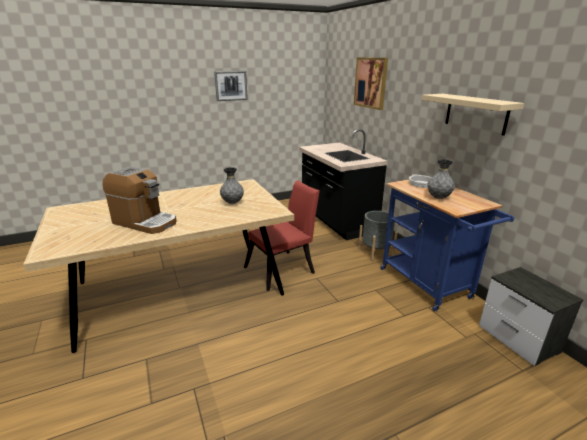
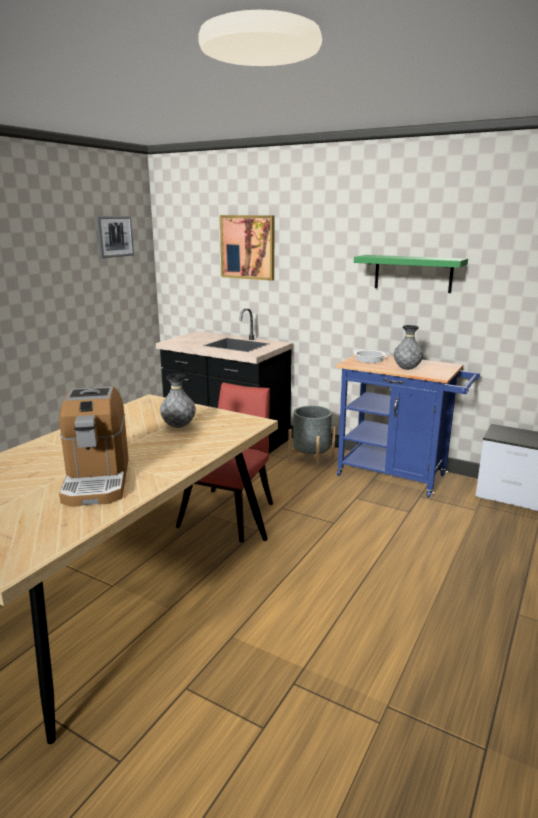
camera: 35 degrees left, 5 degrees down
coffee machine [103,166,177,234] -> coffee machine turned 90 degrees clockwise [59,387,129,507]
picture [214,71,248,101] -> picture moved to [96,216,134,258]
beige shelf [421,94,524,136] -> green shelf [354,255,468,293]

